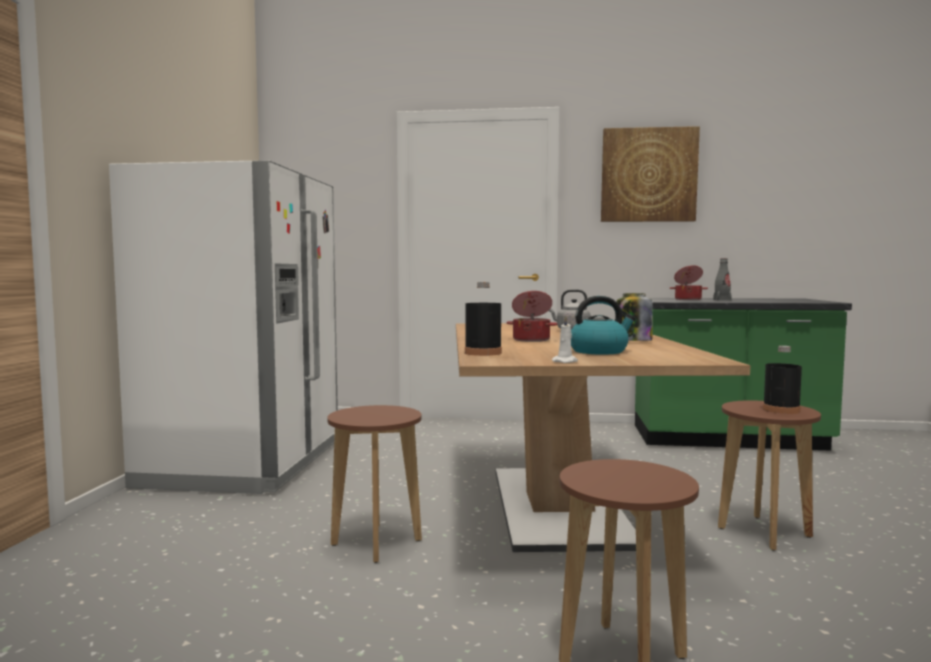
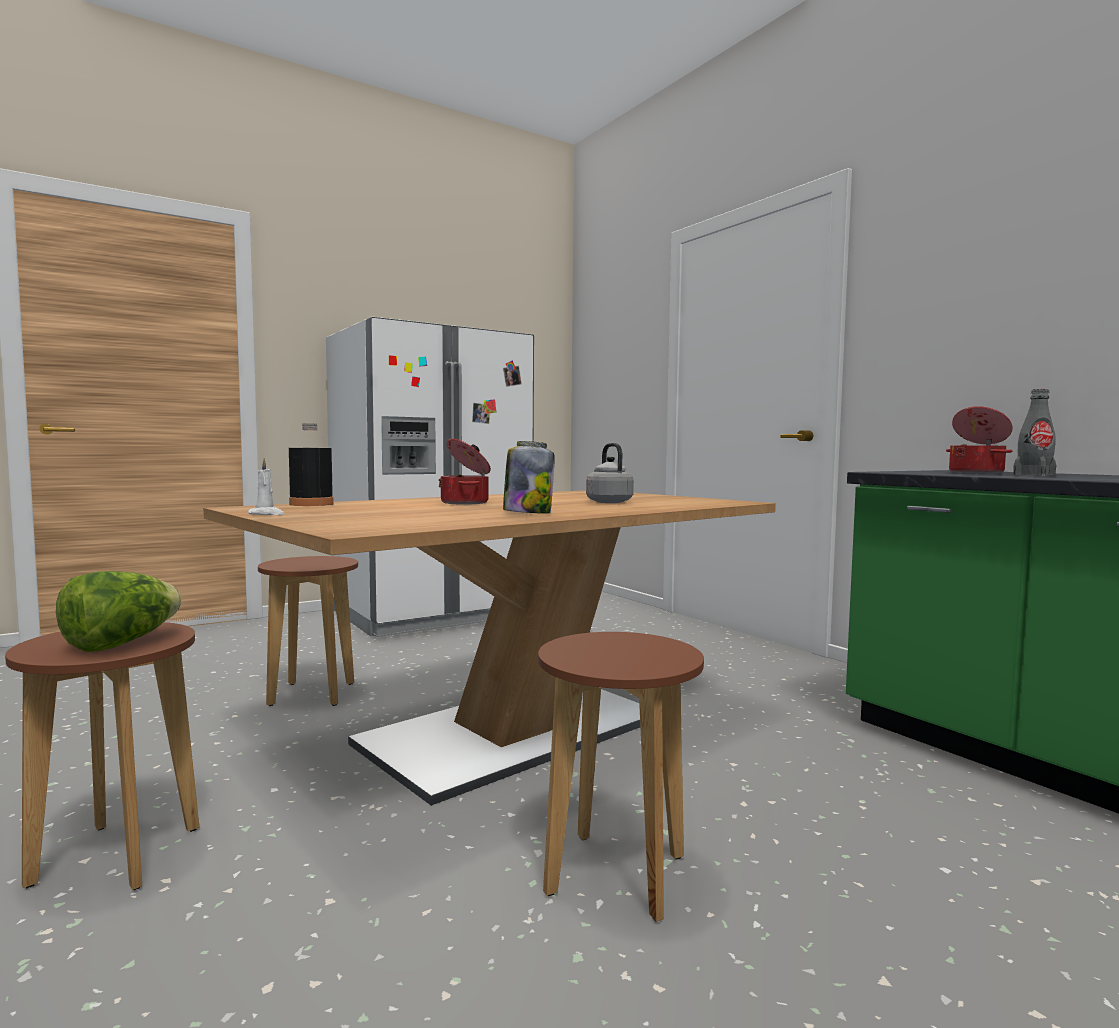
camera: 50 degrees right, 0 degrees up
kettle [571,296,636,355] -> none
picture [601,126,700,222] -> none
black bottle [763,346,802,414] -> none
none -> lettuce [56,571,182,652]

